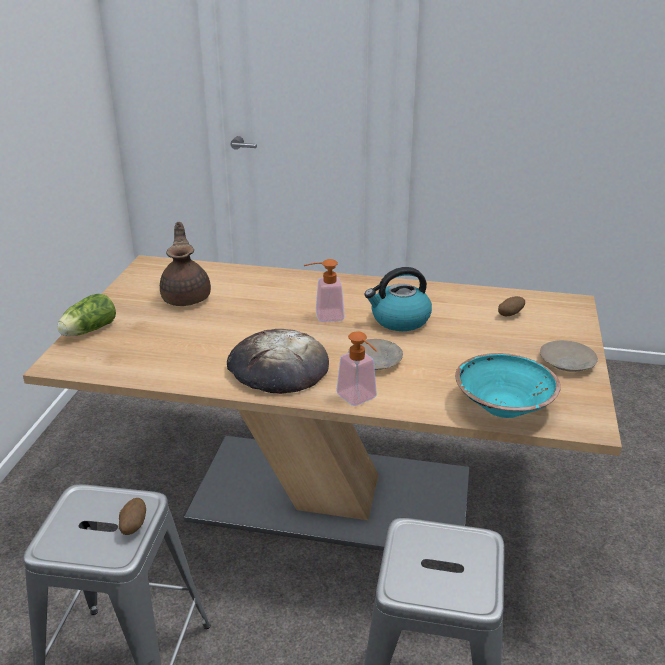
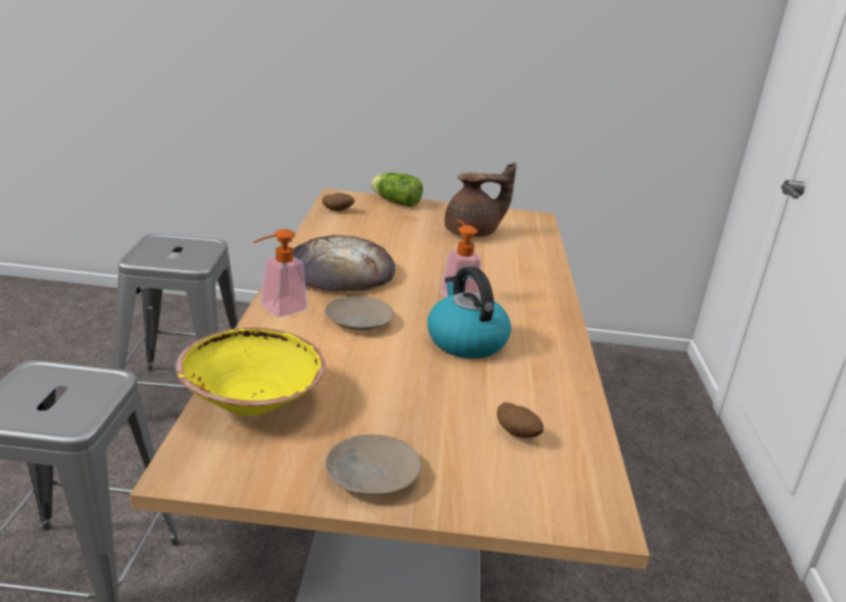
camera: 80 degrees right, 5 degrees down
potato [119,498,146,535] -> potato moved to [322,193,355,211]
turquoise bowl [455,353,561,418] -> yellow bowl [176,328,325,416]

